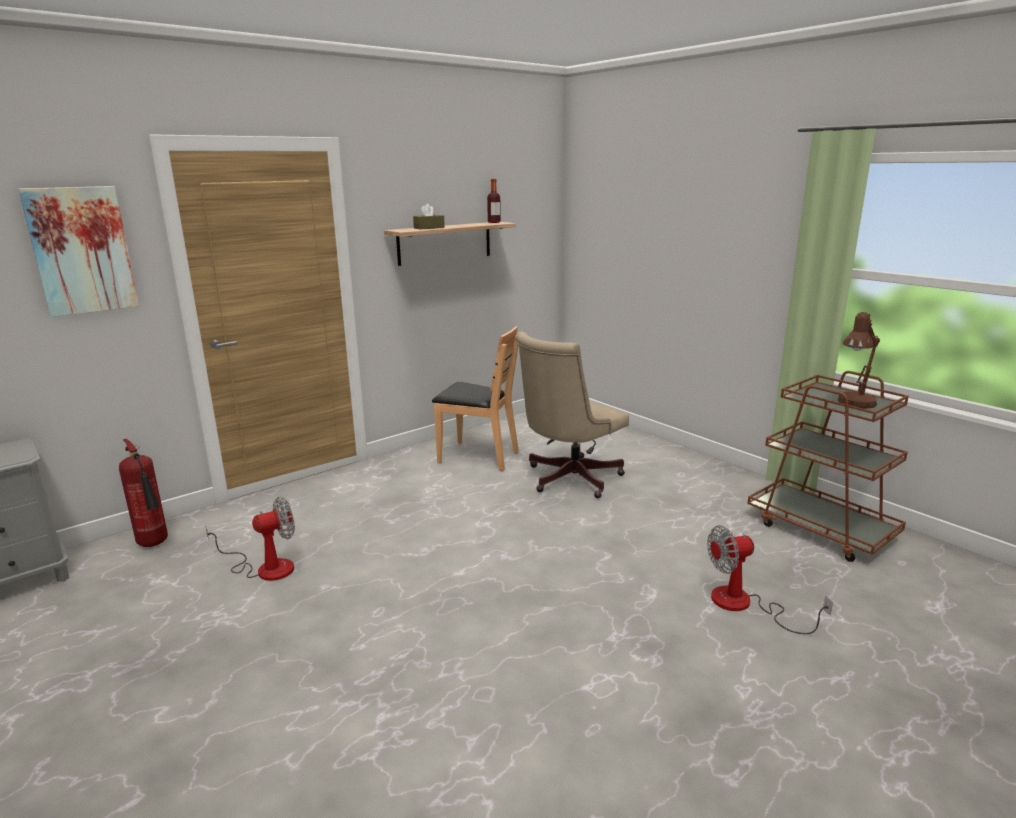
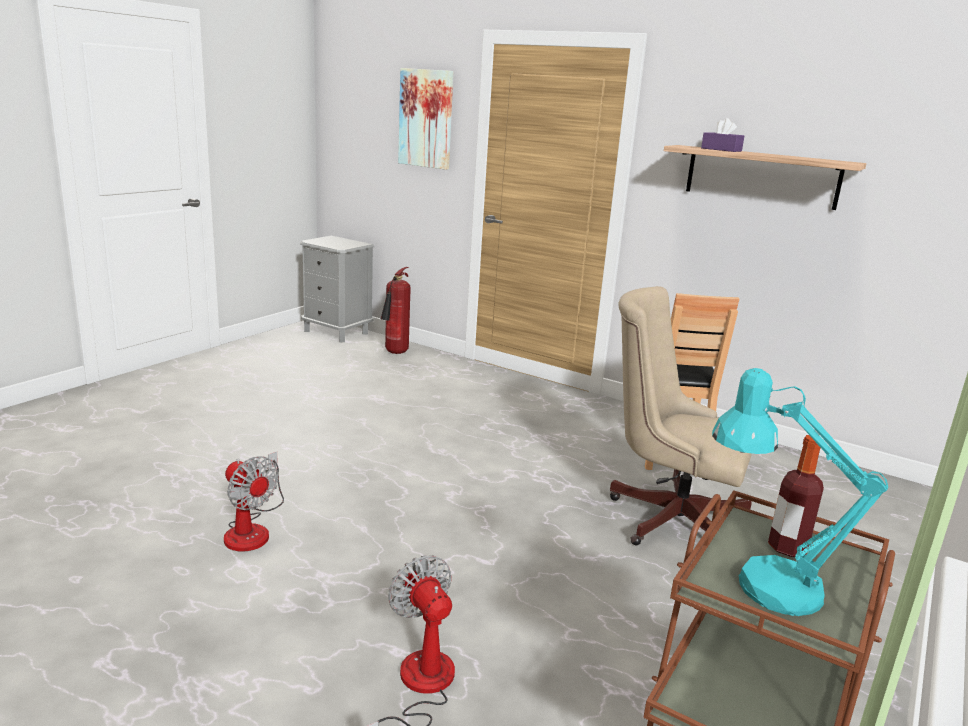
camera: 70 degrees right, 0 degrees up
fan [206,497,295,581] -> fan moved to [224,452,284,551]
brown tissue box [413,204,445,229] -> purple tissue box [701,118,744,152]
bottle [487,179,501,223] -> bottle moved to [768,435,824,557]
brown table lamp [838,312,880,409] -> turquoise table lamp [712,368,888,616]

